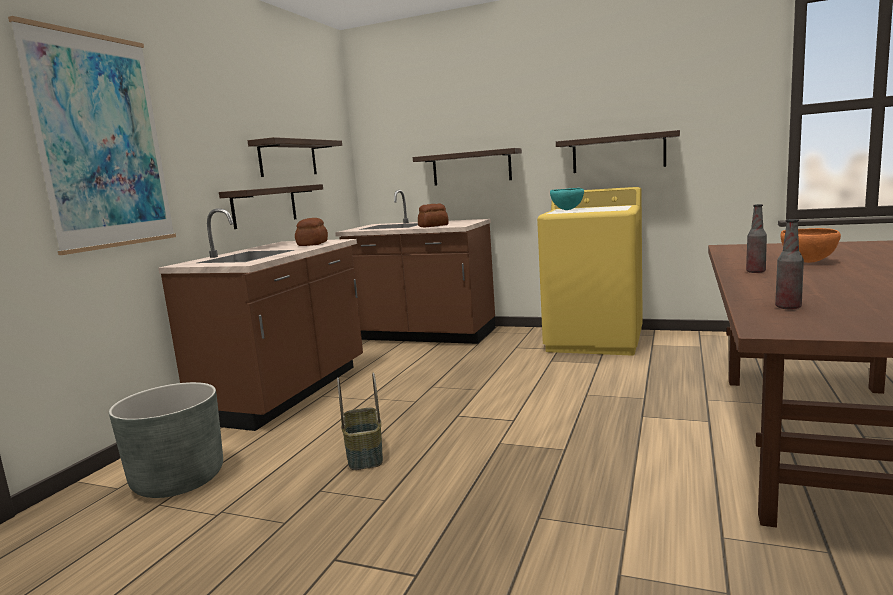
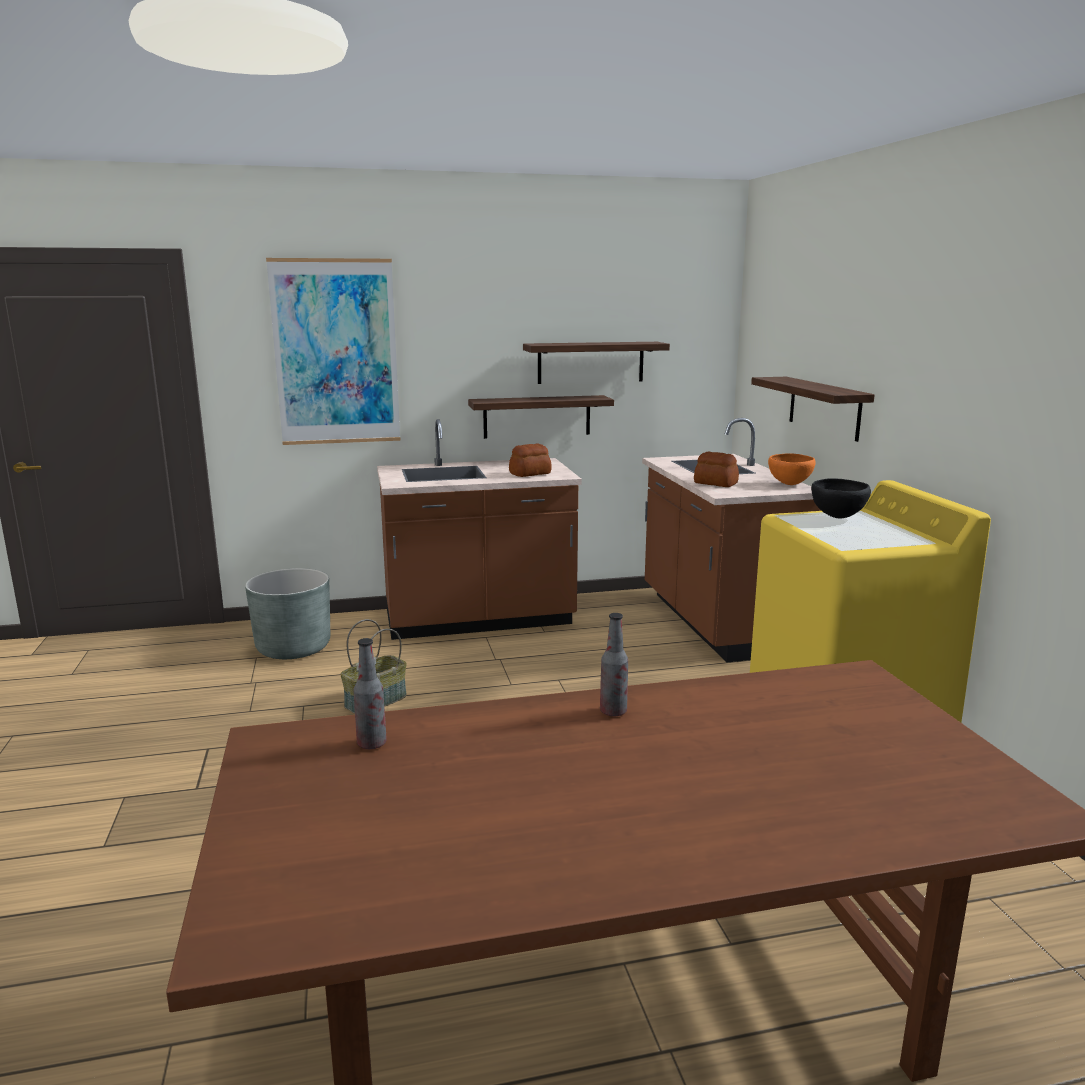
camera: 55 degrees right, 5 degrees up
turquoise bowl [550,188,584,210] -> black bowl [811,478,871,519]
shelf [556,130,680,173] -> none
orange bowl [780,228,841,263] -> orange bowl moved to [768,453,816,485]

